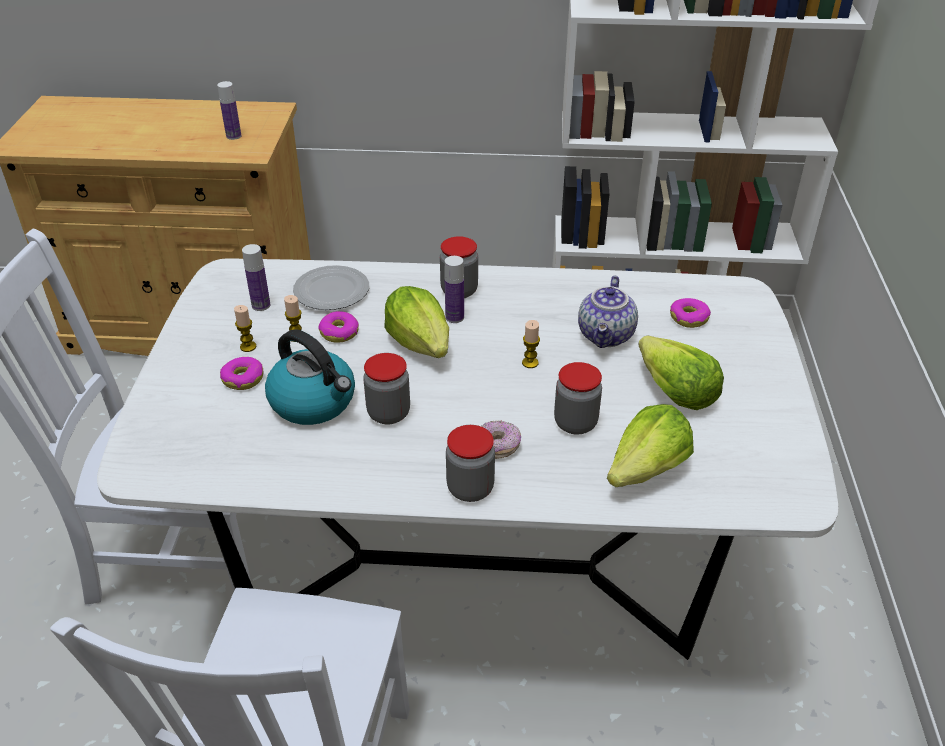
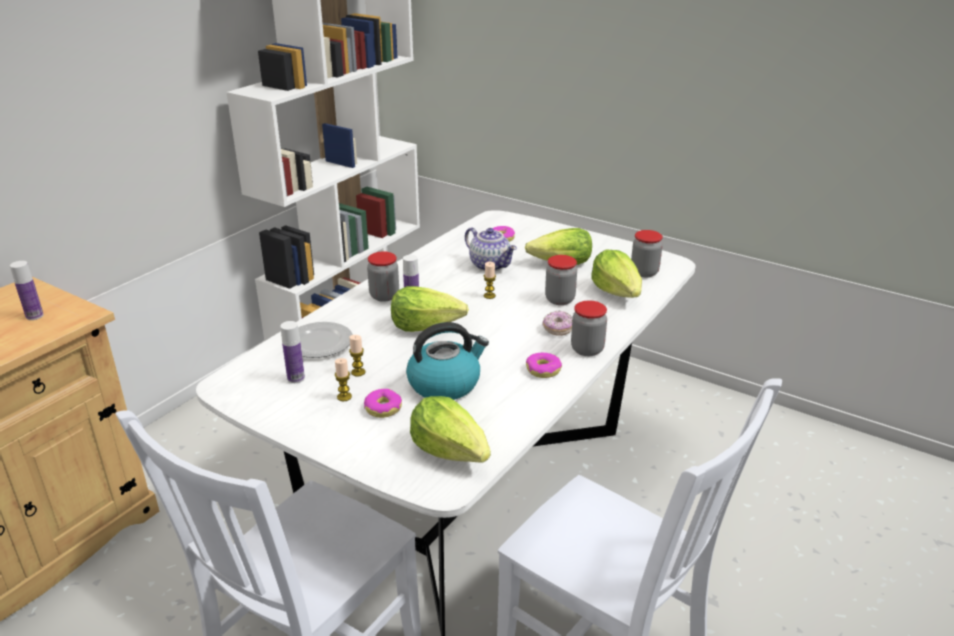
camera: 60 degrees left, 10 degrees down
donut [318,311,359,343] -> donut moved to [526,353,562,378]
jar [363,353,410,424] -> jar moved to [631,230,663,277]
none -> lettuce [410,396,491,462]

